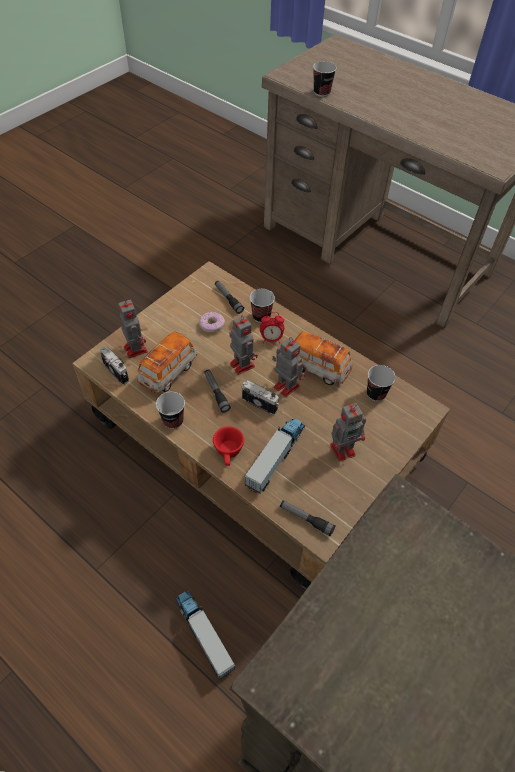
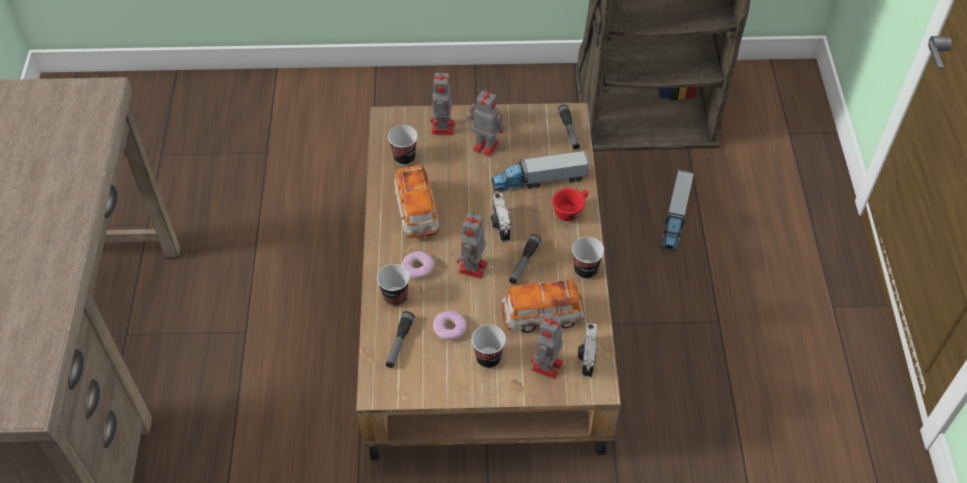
camera: 130 degrees left, 0 degrees up
alarm clock [260,312,284,343] -> donut [402,251,434,280]
toy robot [272,337,305,397] -> toy robot moved to [431,71,455,135]
cup [313,61,336,97] -> cup moved to [472,325,506,368]

